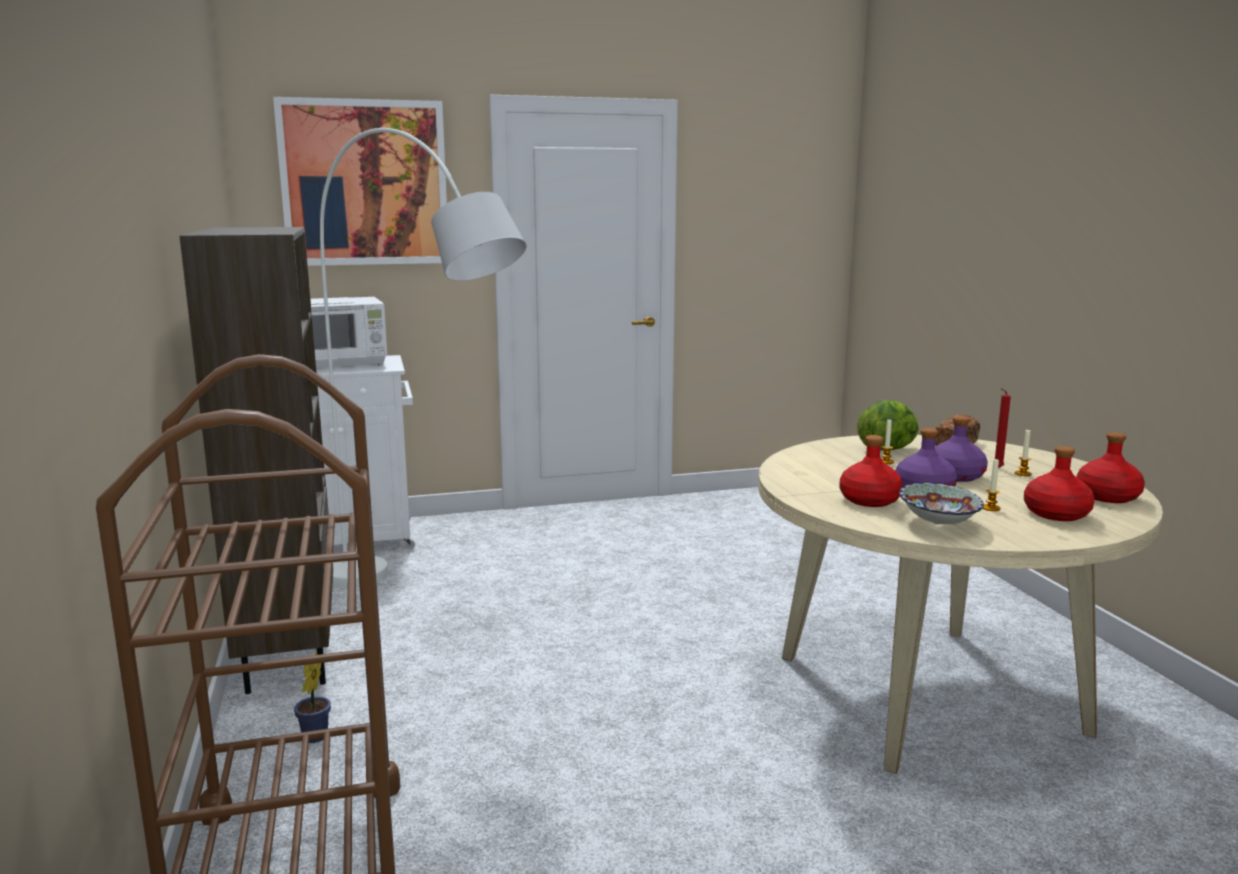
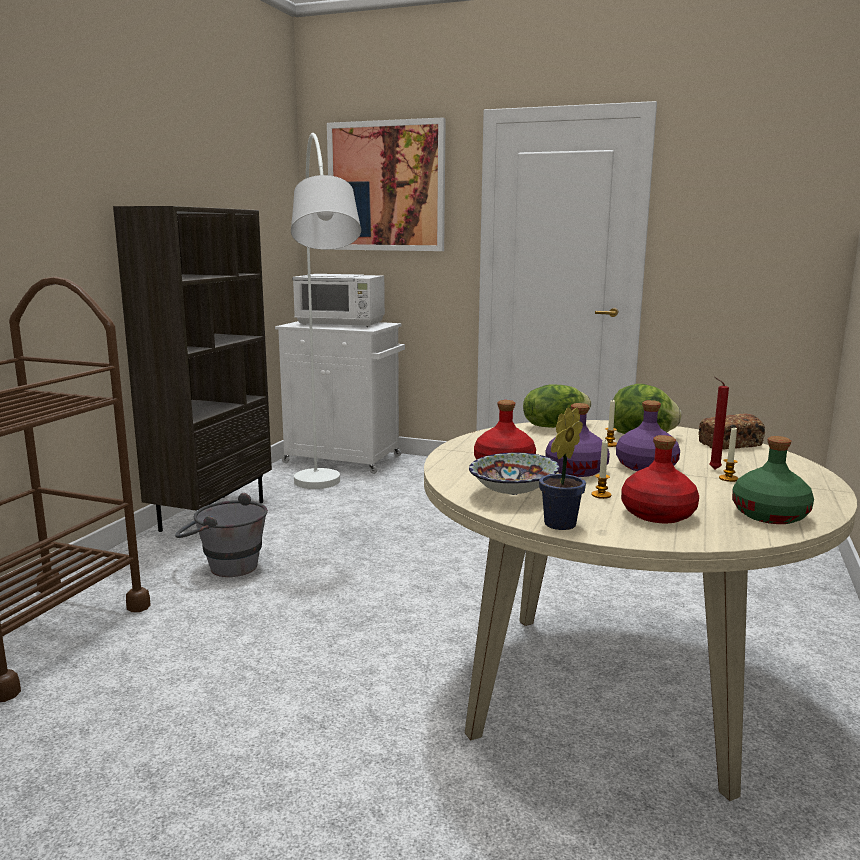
camera: 35 degrees right, 0 degrees up
potted plant [294,652,331,743] -> potted plant moved to [539,407,586,530]
red bottle [1077,432,1145,503] -> green bottle [732,436,814,524]
none -> grey bucket [175,493,268,577]
none -> lettuce [523,384,591,428]

